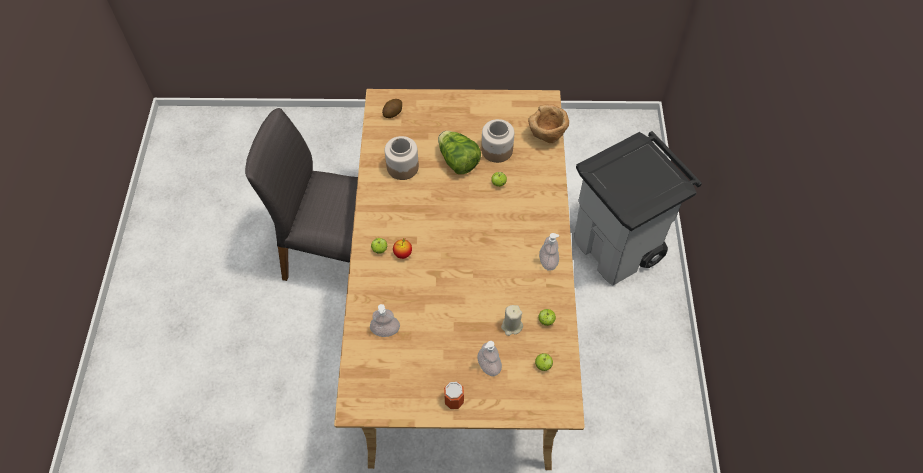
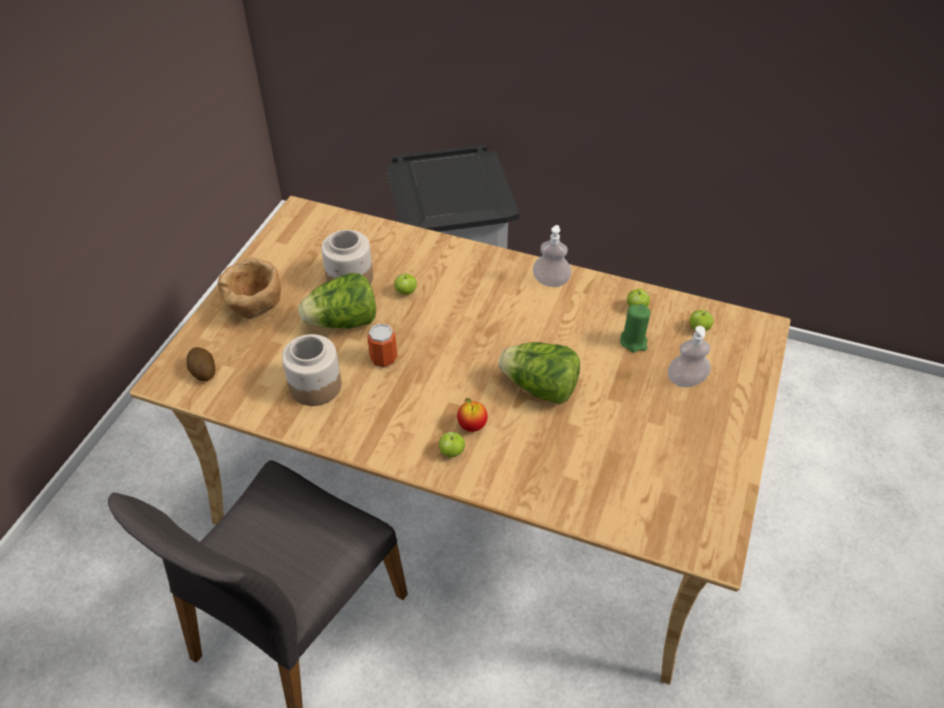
camera: 70 degrees left, 10 degrees down
soap dispenser [370,304,400,337] -> none
can [444,382,464,409] -> can moved to [367,323,397,368]
beige candle [501,305,523,336] -> green candle [620,304,651,352]
brown bowl [528,104,569,143] -> brown bowl moved to [218,258,281,319]
none -> lettuce [499,342,580,404]

